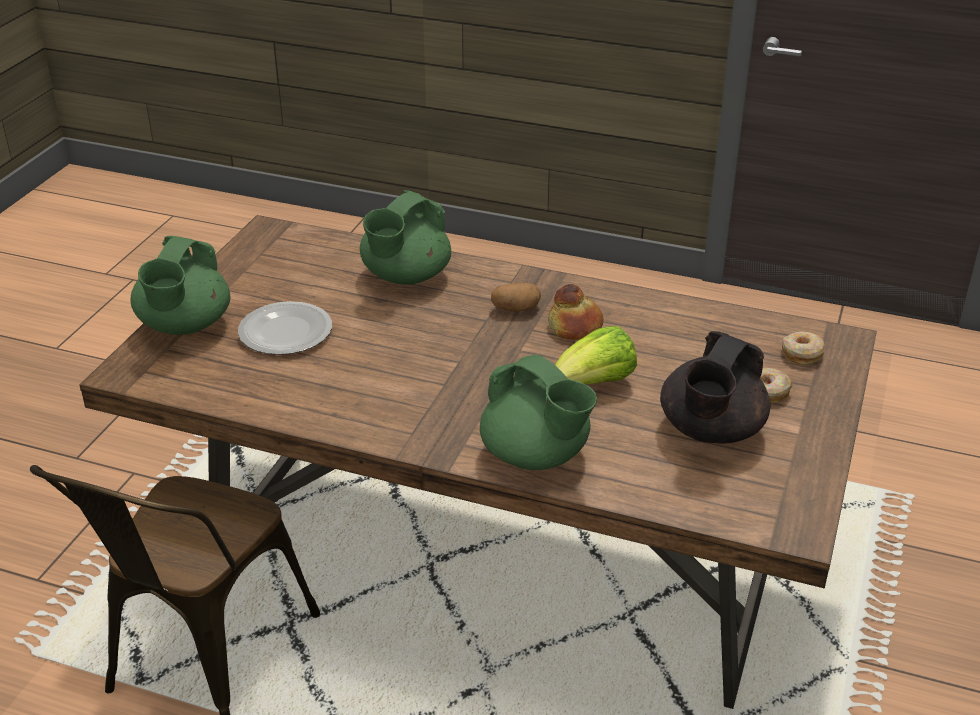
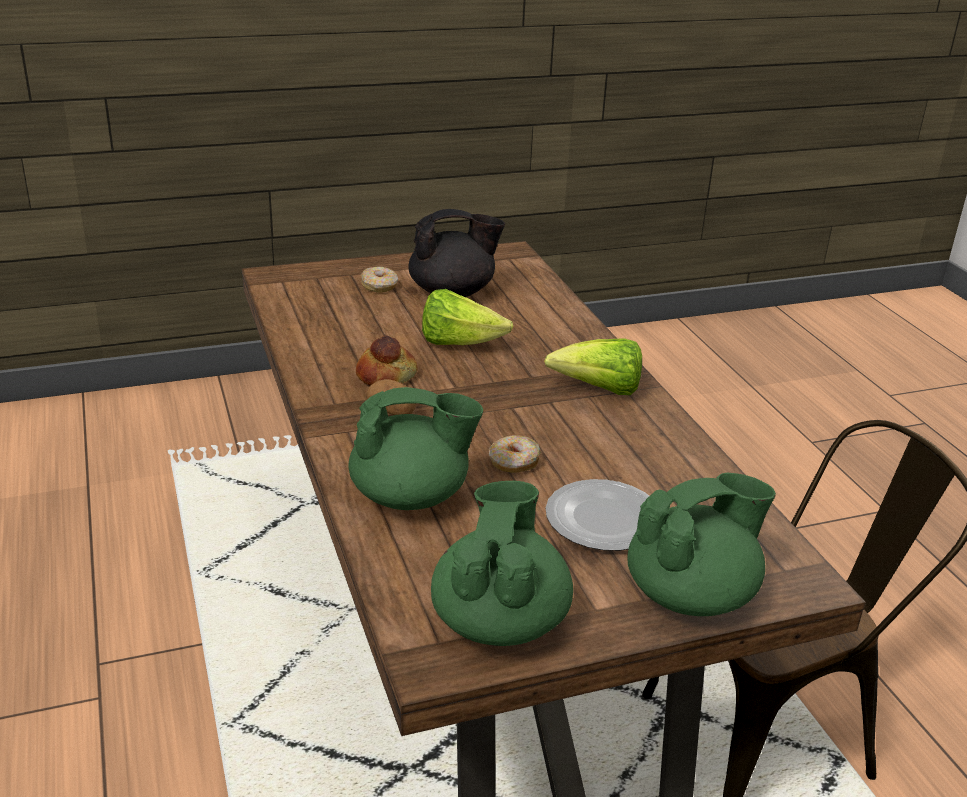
camera: 130 degrees left, 5 degrees down
green teapot [480,355,597,470] -> green teapot moved to [431,481,573,646]
donut [782,331,825,365] -> donut moved to [489,435,541,472]
none -> lettuce [544,338,642,395]

